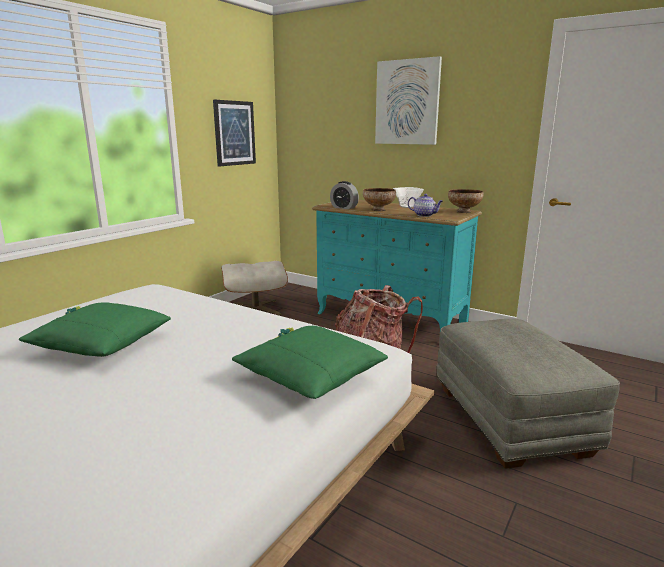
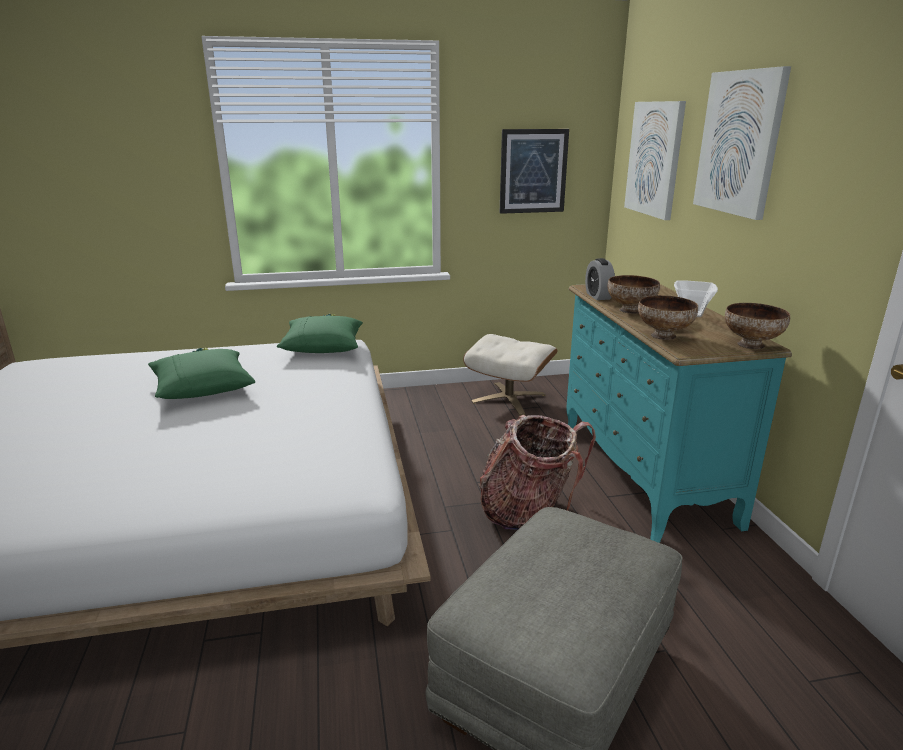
camera: 45 degrees right, 5 degrees up
green pillow [232,326,388,399] -> green pillow moved to [277,314,363,353]
teapot [408,194,443,217] -> bowl [638,295,698,340]
none -> picture [624,101,686,220]

